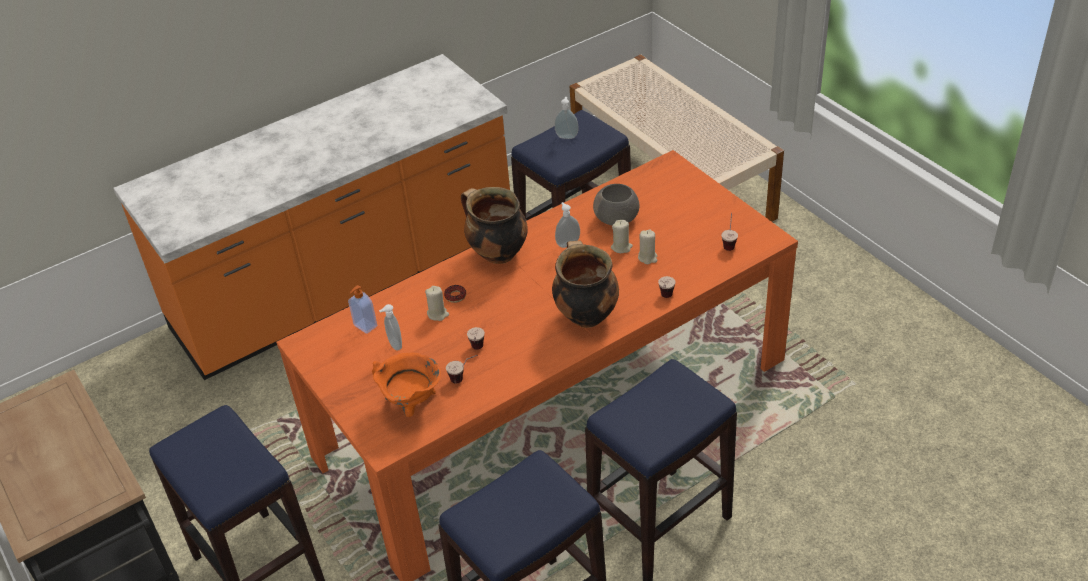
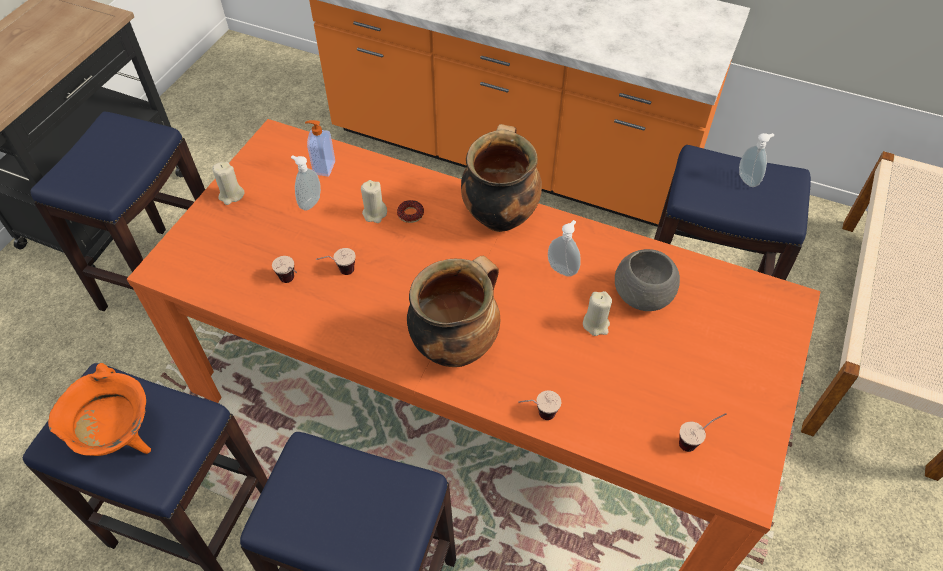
camera: 55 degrees right, 10 degrees up
orange cooking pot [372,352,441,417] -> orange cooking pot moved to [48,363,151,456]
beige candle [638,229,657,264] -> beige candle moved to [212,162,245,205]

